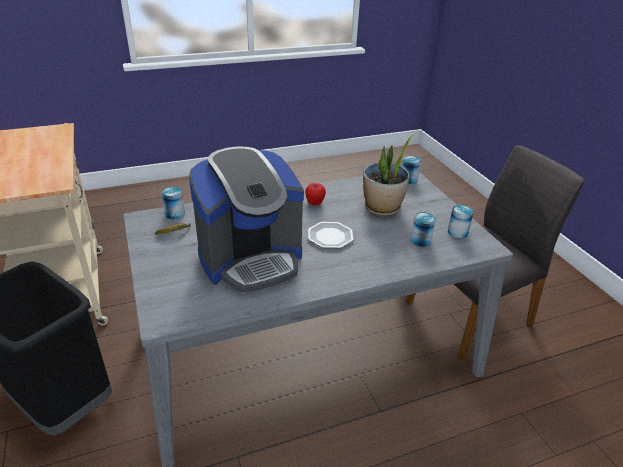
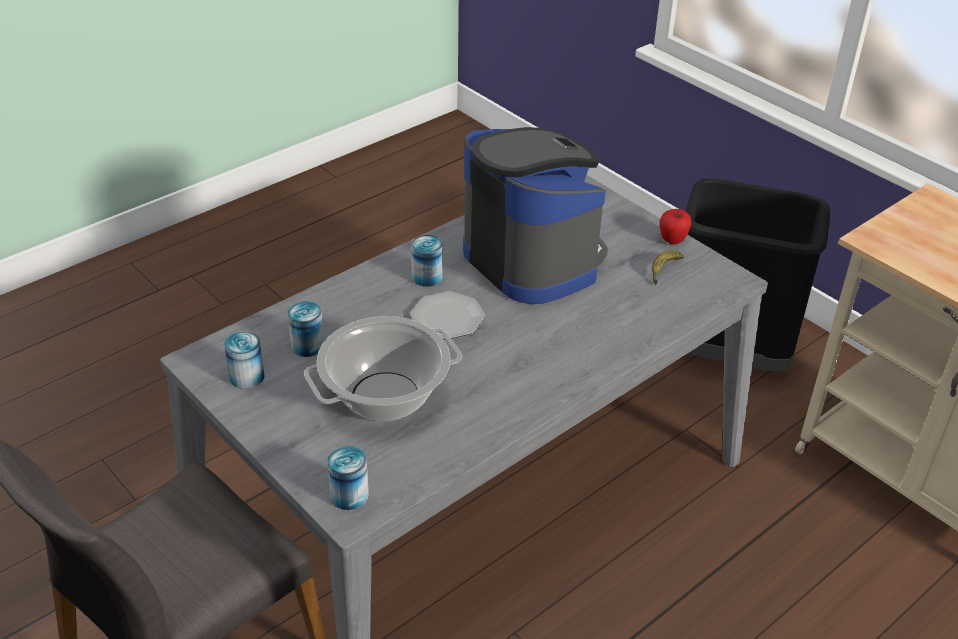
camera: 160 degrees right, 5 degrees up
can [162,187,185,219] -> can moved to [411,235,442,287]
coffee machine [189,147,304,293] -> coffee machine turned 105 degrees clockwise [463,127,608,304]
apple [305,183,326,205] -> apple moved to [659,209,691,244]
potted plant [363,135,414,216] -> cooking pot [304,316,462,421]

